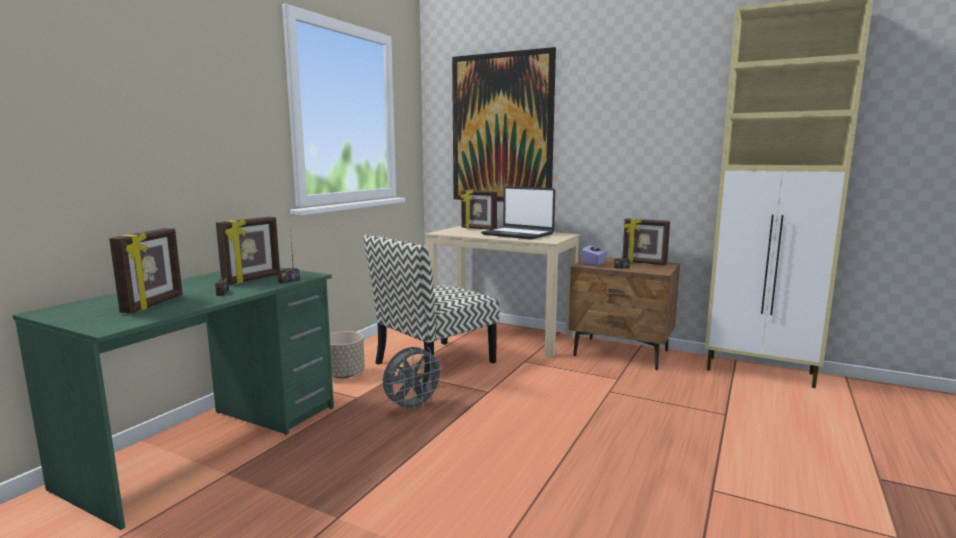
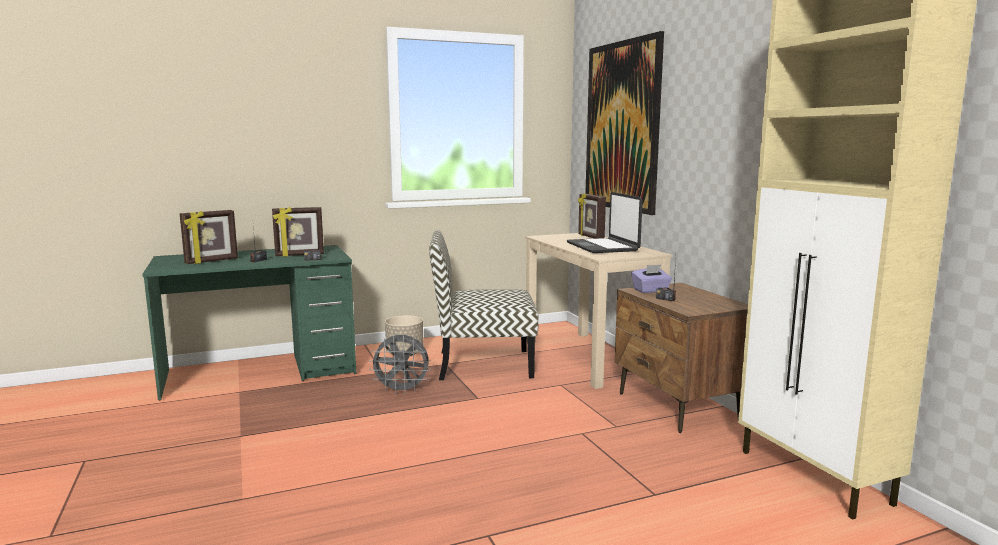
camera: 40 degrees right, 0 degrees up
picture frame [622,218,670,265] -> none

